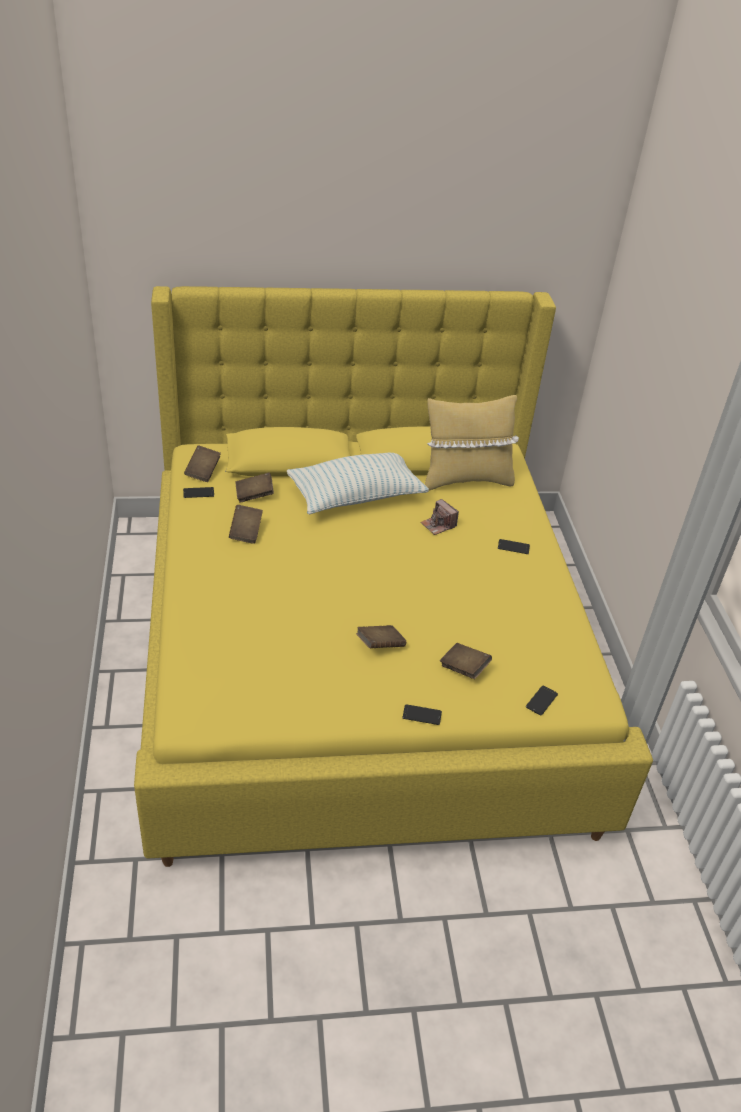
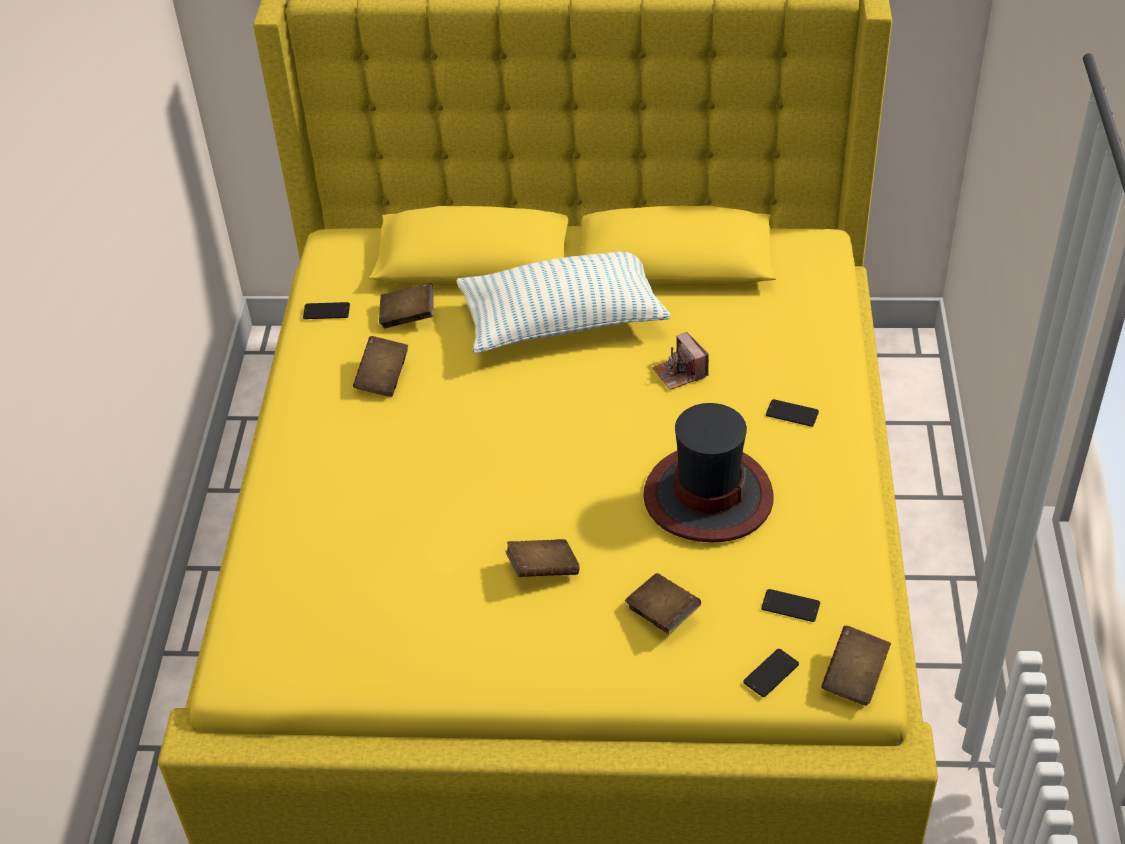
camera: 15 degrees right, 5 degrees up
brown book [184,445,221,482] -> brown book moved to [821,626,891,706]
phone [403,704,442,725] -> phone moved to [761,589,820,622]
yellow pillow [425,395,519,490] -> none
none -> hat [643,403,774,542]

